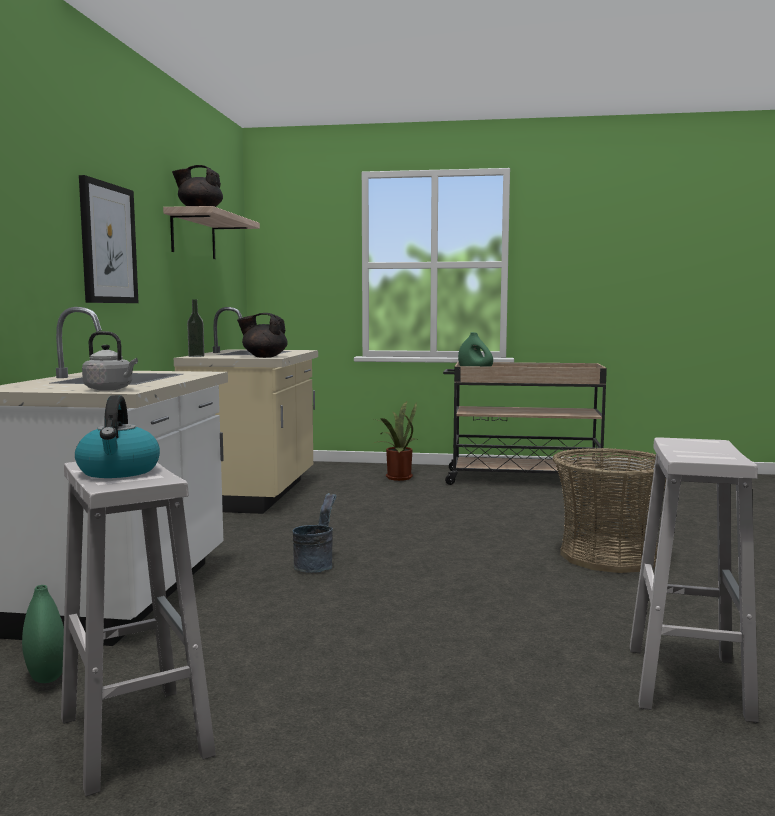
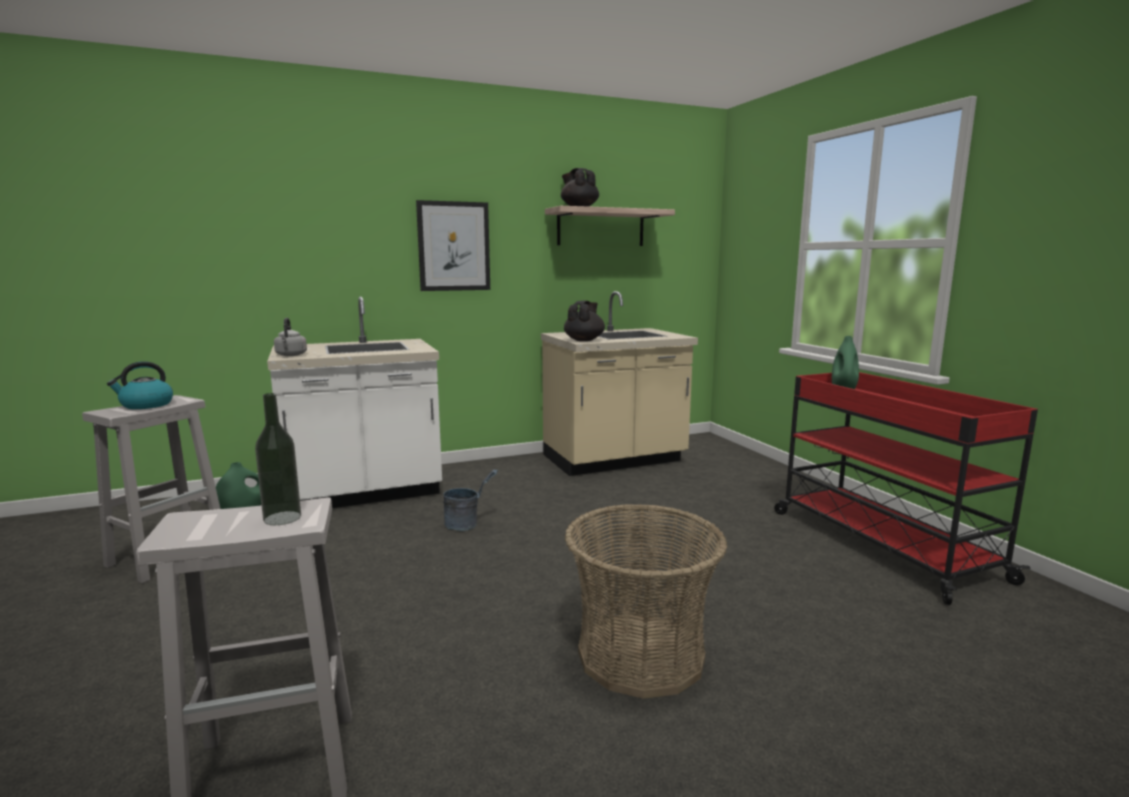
camera: 60 degrees right, 5 degrees up
bottle [187,299,204,357] -> bottle moved to [255,393,301,525]
black teapot [237,313,288,358] -> black teapot turned 45 degrees clockwise [564,301,605,341]
potted plant [374,401,418,481] -> none
beige cart [443,362,608,485] -> red cart [774,372,1038,605]

